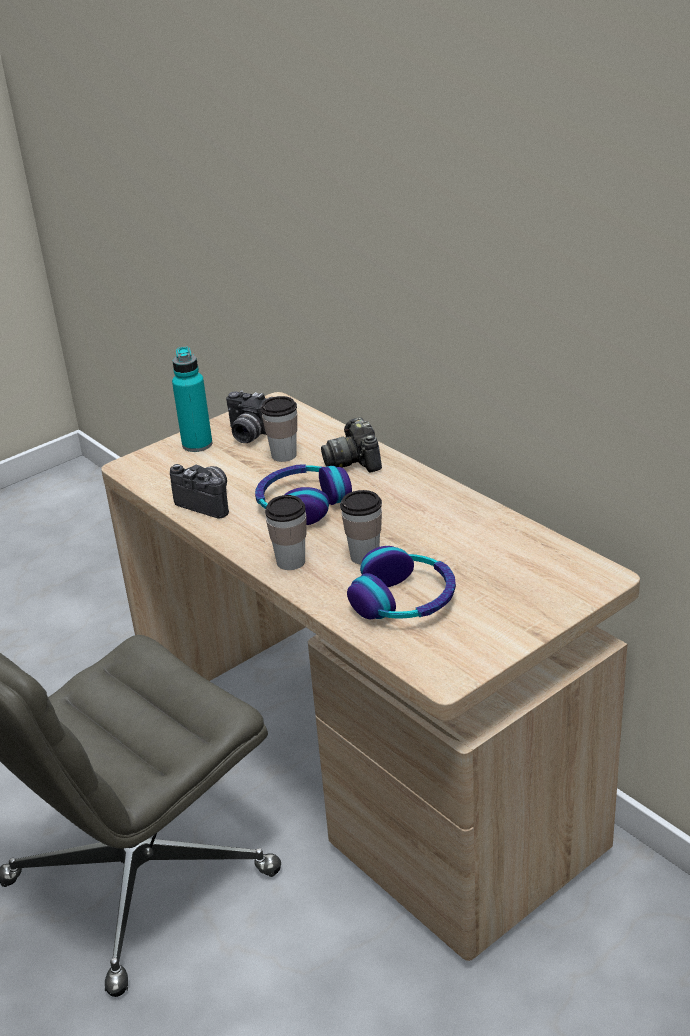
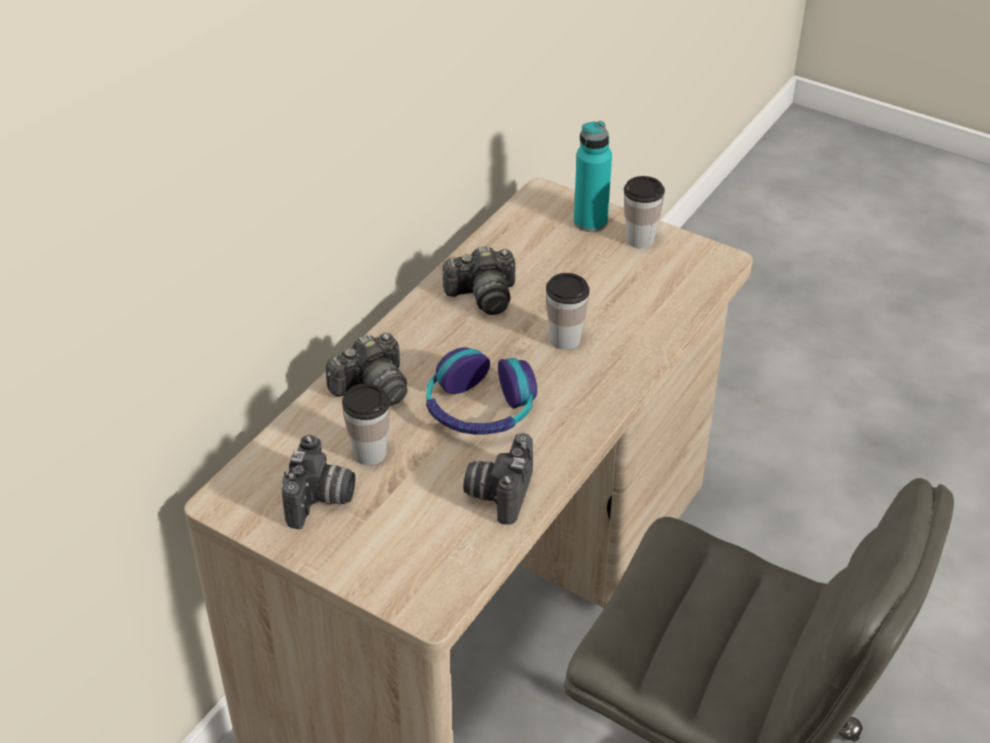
camera: 110 degrees left, 10 degrees up
turquoise bottle [172,347,212,452] -> turquoise bottle moved to [574,121,612,232]
cup [265,495,306,570] -> cup moved to [624,176,665,248]
headphones [347,546,456,619] -> none
none -> camera [441,246,516,315]

